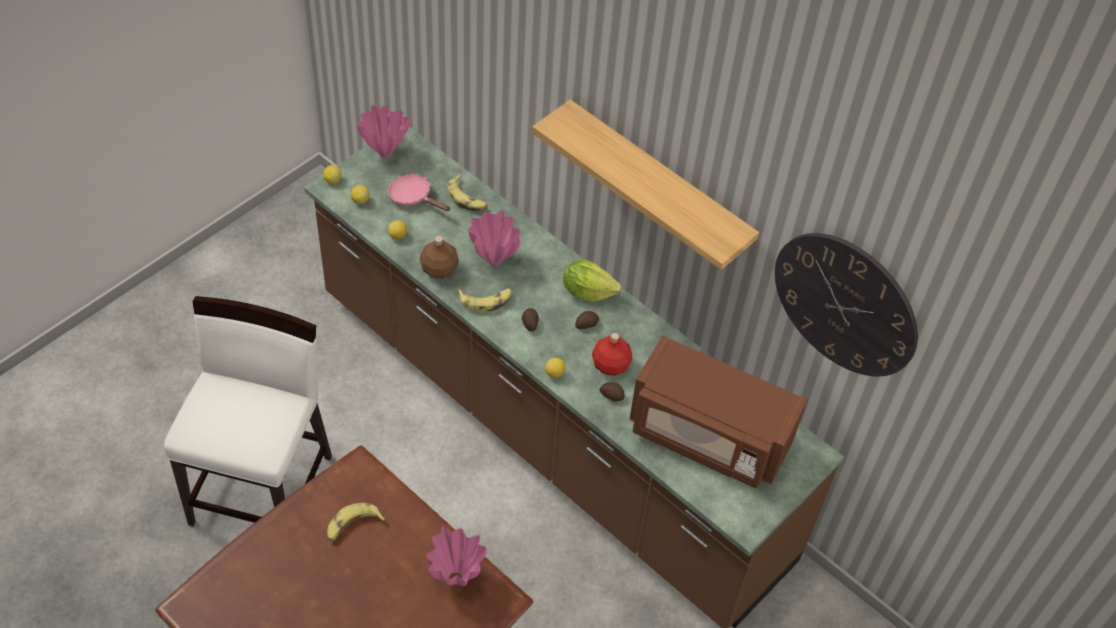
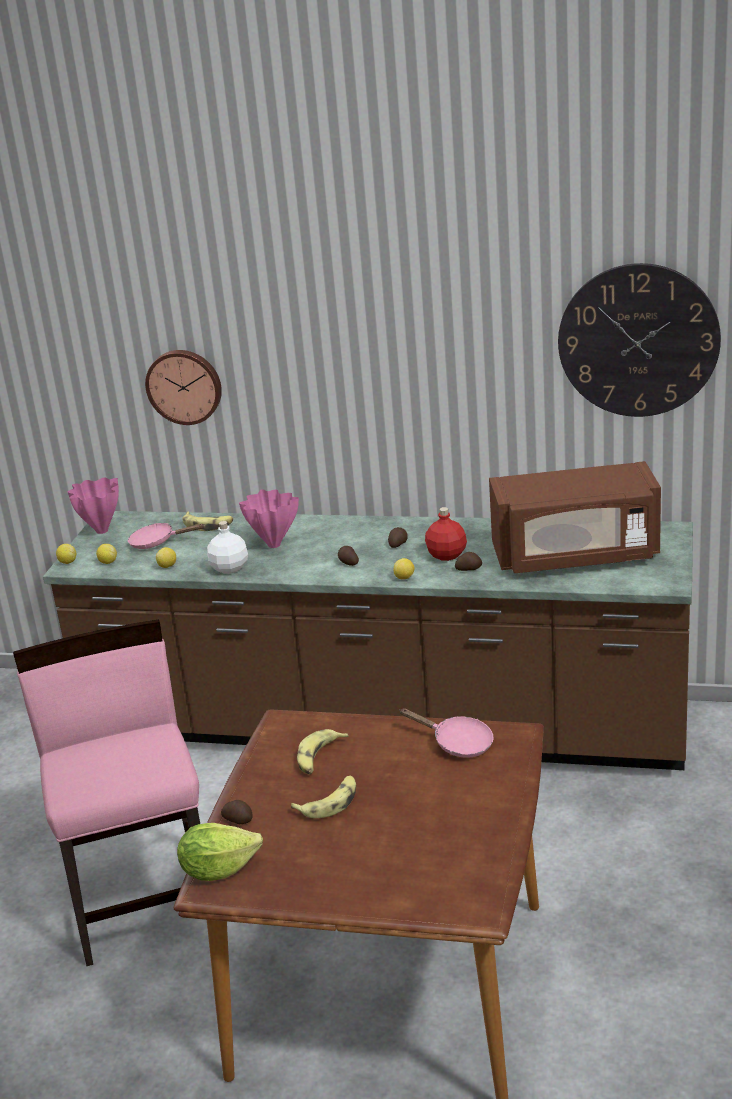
camera: 25 degrees left, 25 degrees down
white chair [164,296,332,526] -> pink chair [13,619,200,966]
brown bottle [420,236,459,279] -> white bottle [207,521,248,574]
pink vase [426,525,487,586] -> pink frying pan [399,708,494,758]
banana [457,288,512,312] -> banana moved to [291,776,356,818]
shelf [532,100,759,270] -> none
lettuce [563,259,622,301] -> lettuce moved to [177,823,263,881]
none -> wall clock [145,350,222,425]
none -> potato [221,800,253,824]

